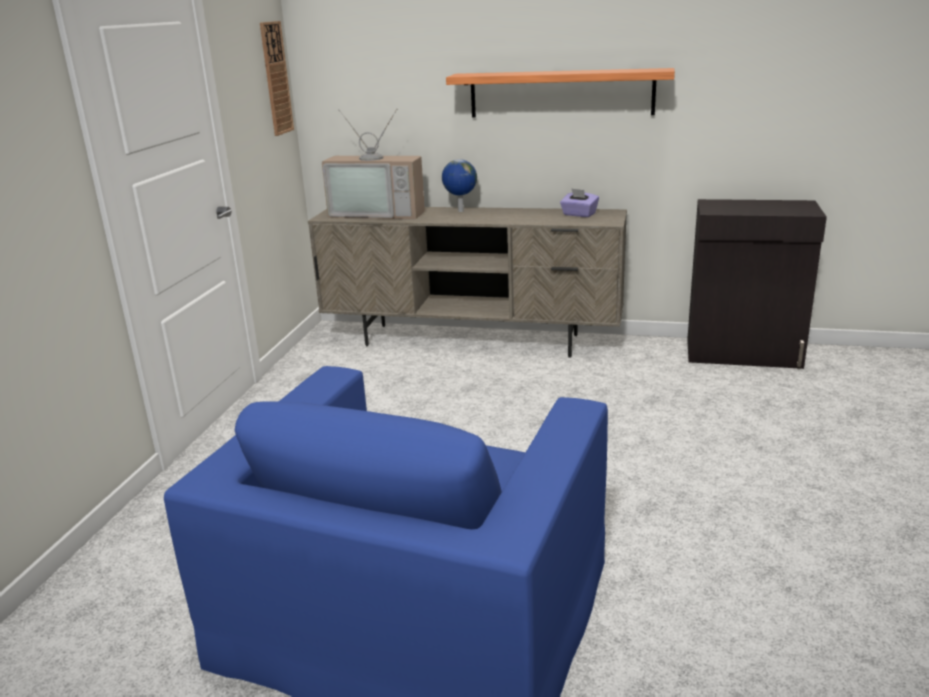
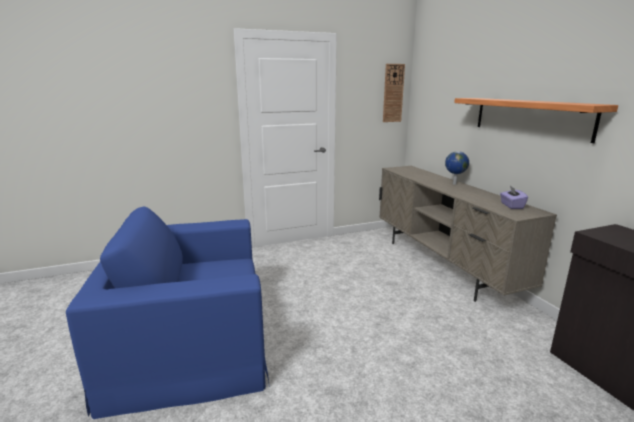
camera: 55 degrees right, 5 degrees down
television [322,109,425,220] -> none

